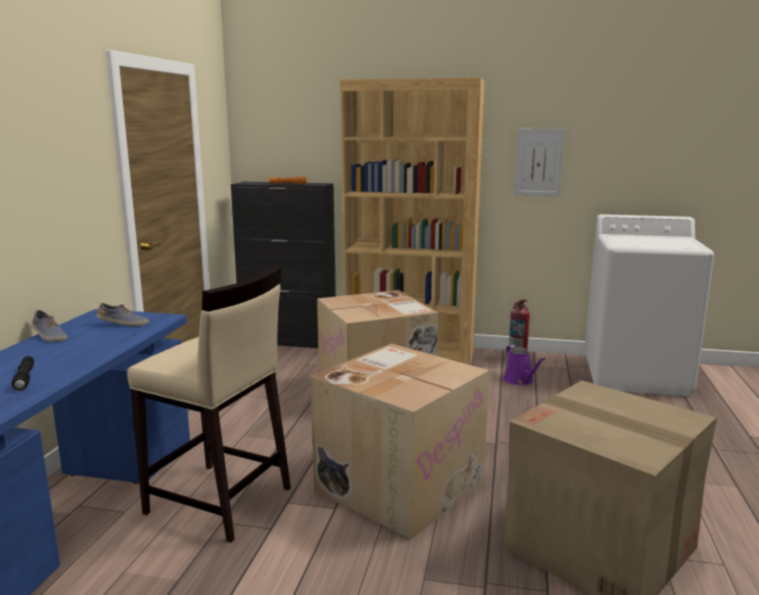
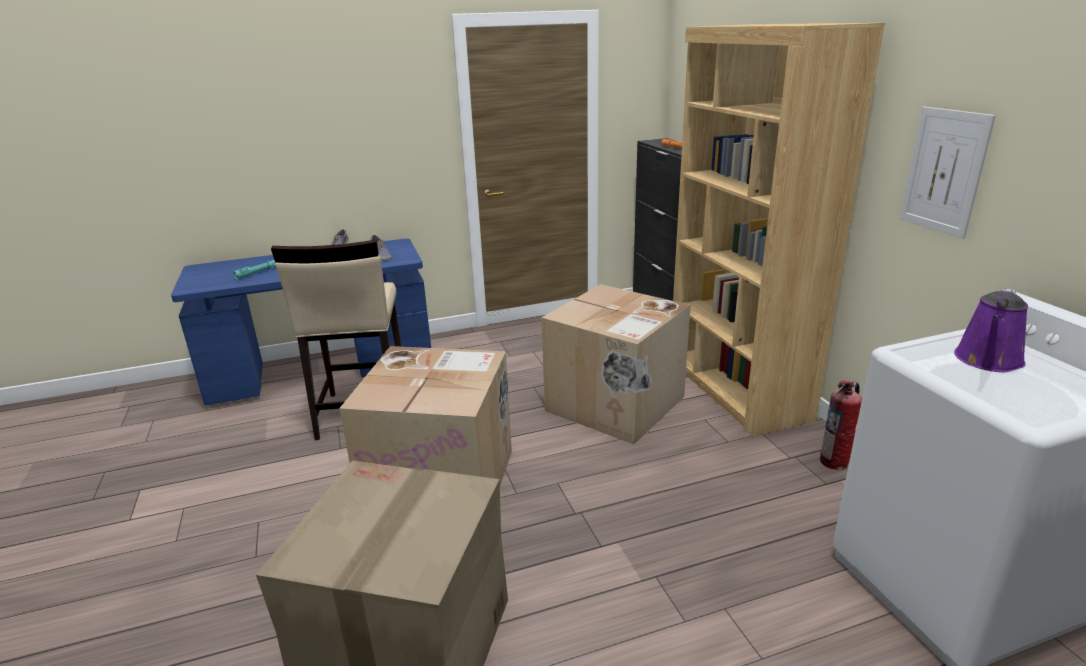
camera: 60 degrees right, 10 degrees up
black flashlight [12,356,34,391] -> turquoise flashlight [233,260,276,279]
purple watering can [504,345,545,385] -> purple watering can moved to [954,288,1028,372]

